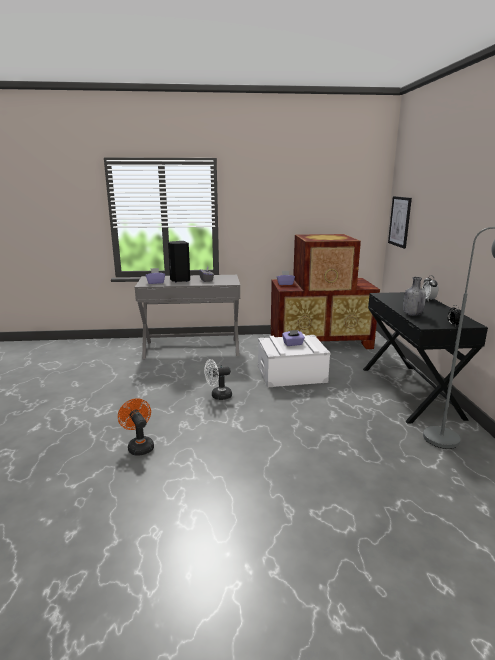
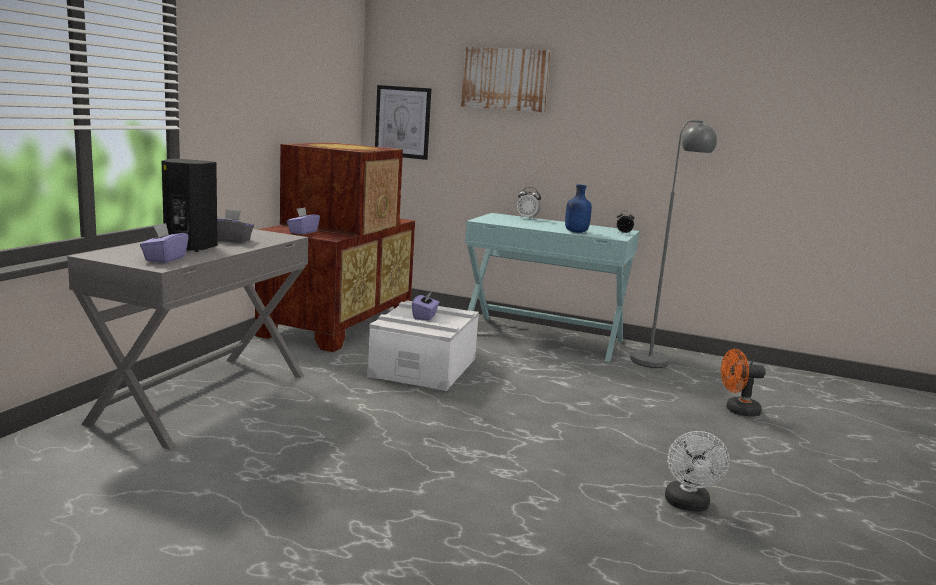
camera: 65 degrees left, 5 degrees down
orange fan [118,398,154,456] -> orange fan moved to [721,349,766,417]
white fan [204,359,232,400] -> white fan moved to [665,431,730,512]
black desk [363,292,488,424] -> turquoise desk [465,213,639,362]
grey bottle [403,277,426,316] -> blue bottle [565,185,592,233]
none -> picture [461,47,551,112]

